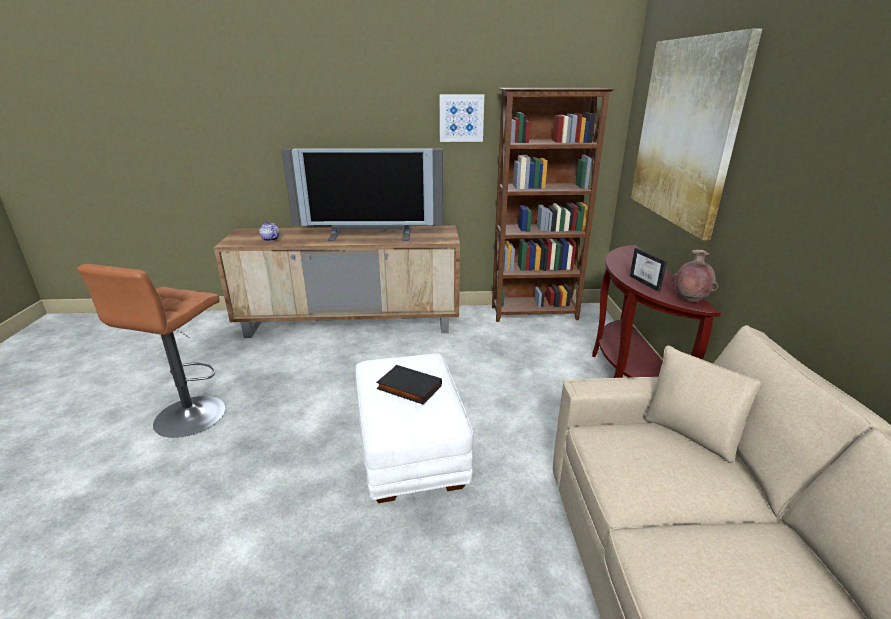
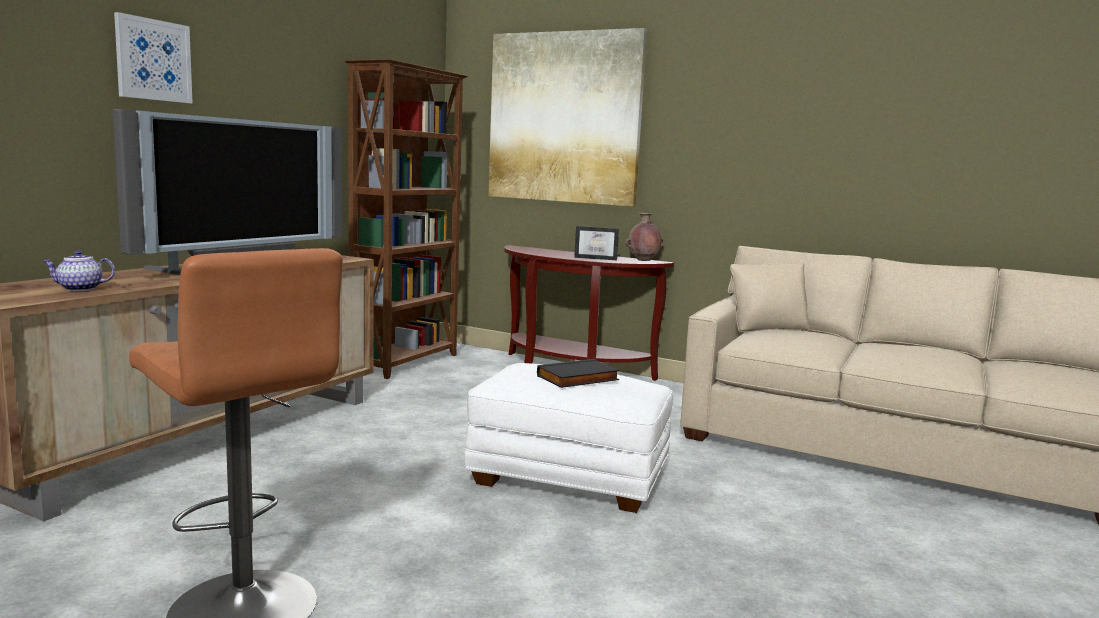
camera: 60 degrees left, 15 degrees down
picture [440,95,484,142] -> picture moved to [114,12,193,103]

